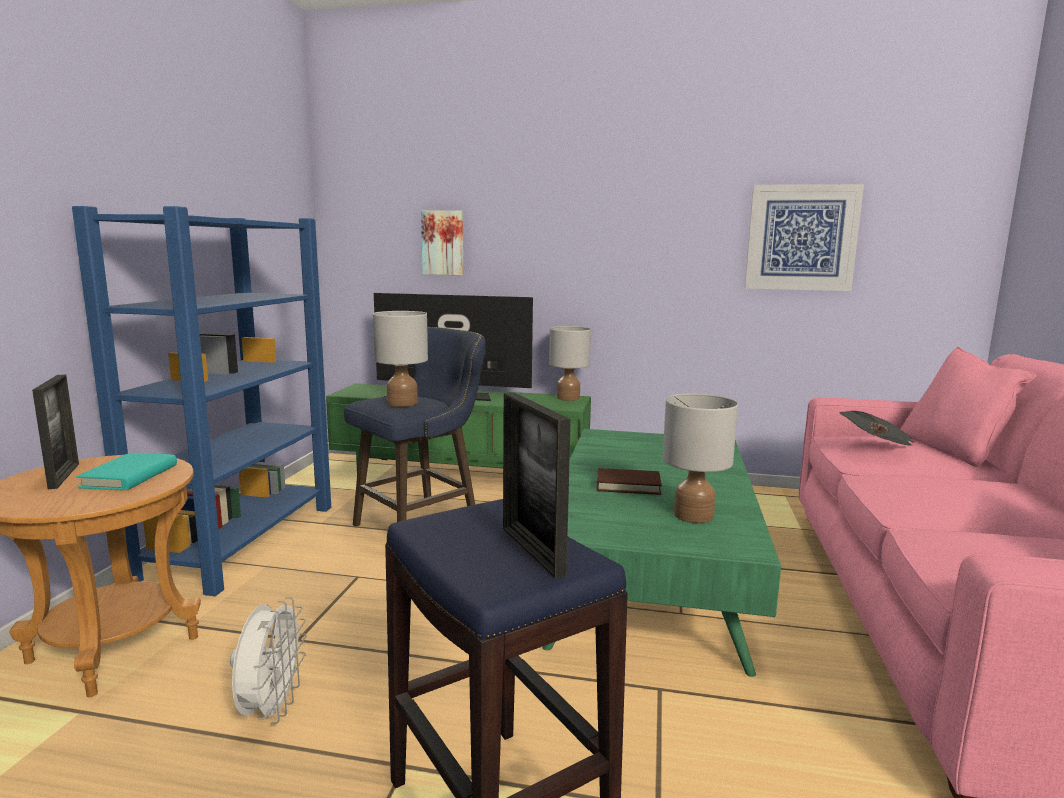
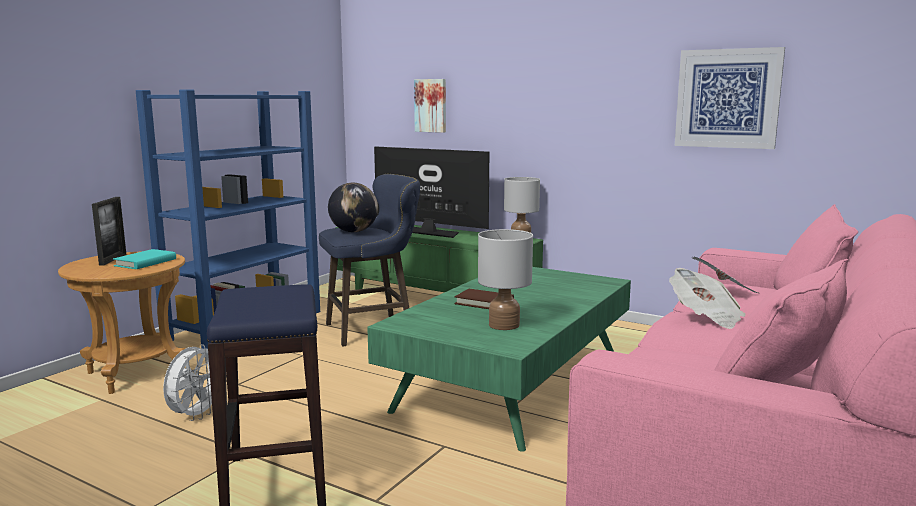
camera: 20 degrees right, 0 degrees up
grey table lamp [373,311,428,407] -> globe [328,183,378,232]
picture frame [503,392,571,578] -> none
none -> newspaper [669,268,746,329]

